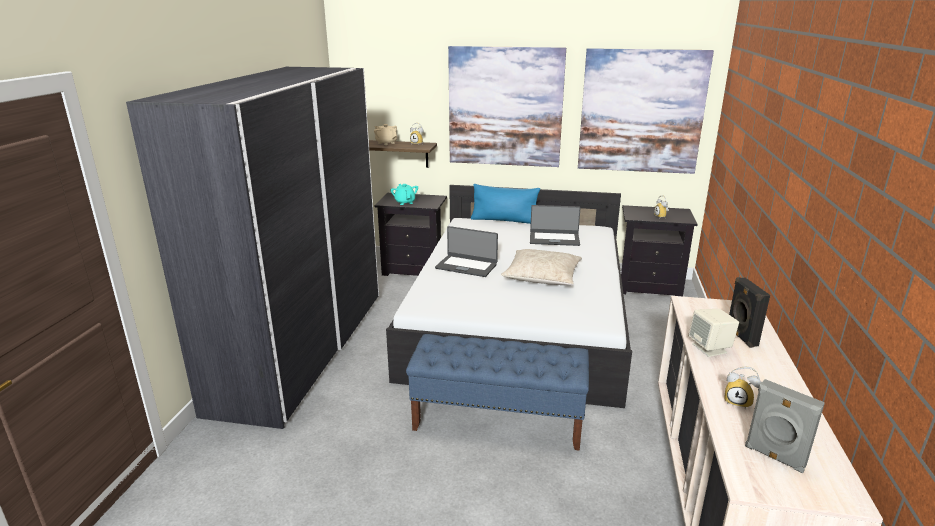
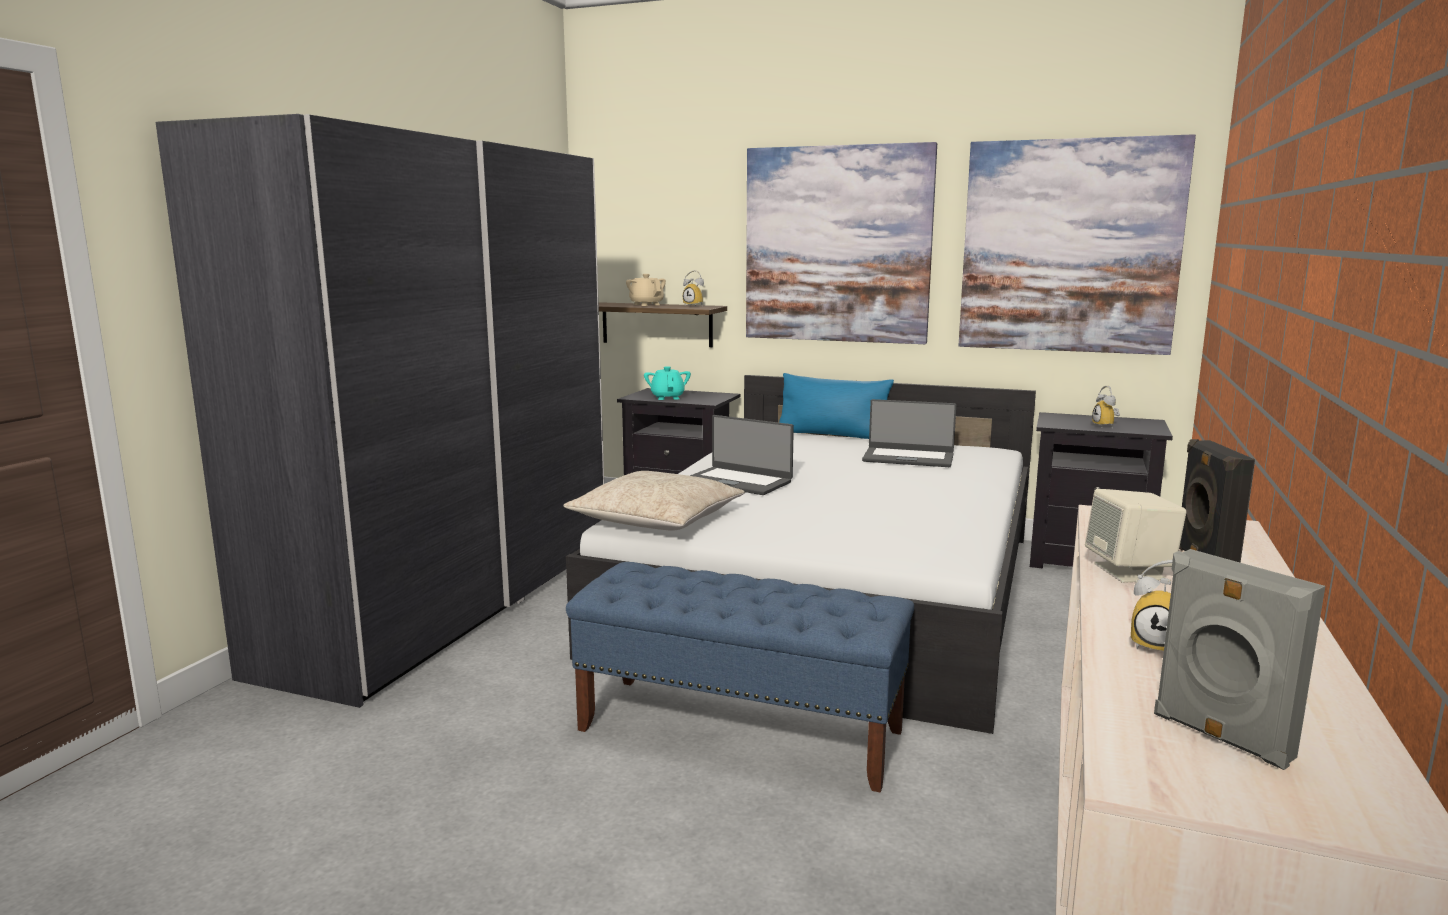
camera: 10 degrees right, 10 degrees down
beige pillow [501,249,582,285] -> beige pillow moved to [563,471,745,531]

